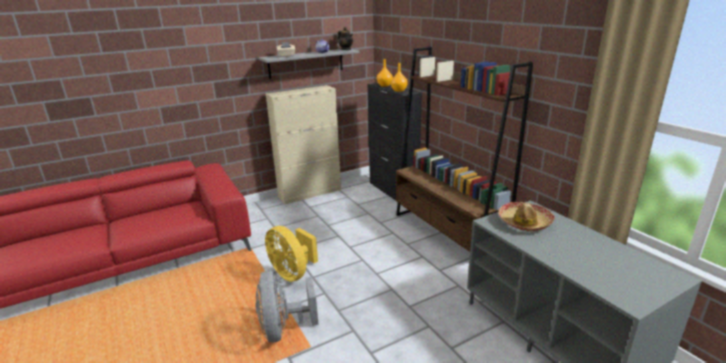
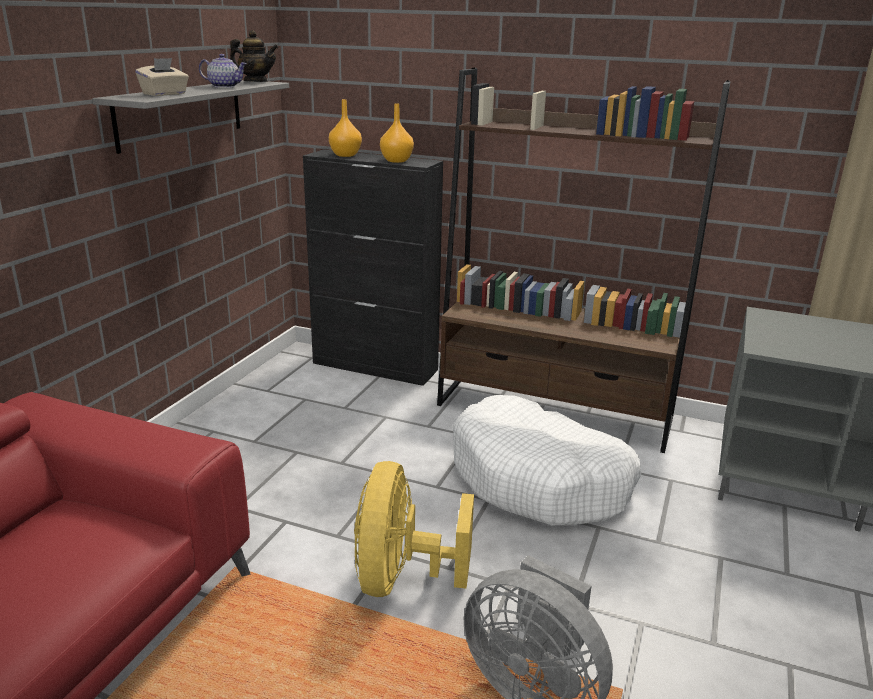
camera: 40 degrees left, 0 degrees up
yellow fan [265,226,318,282] -> yellow fan turned 90 degrees clockwise [354,461,474,597]
beige cabinet [266,85,341,204] -> none
hat [498,202,555,231] -> none
none -> white dog bed [453,395,641,525]

